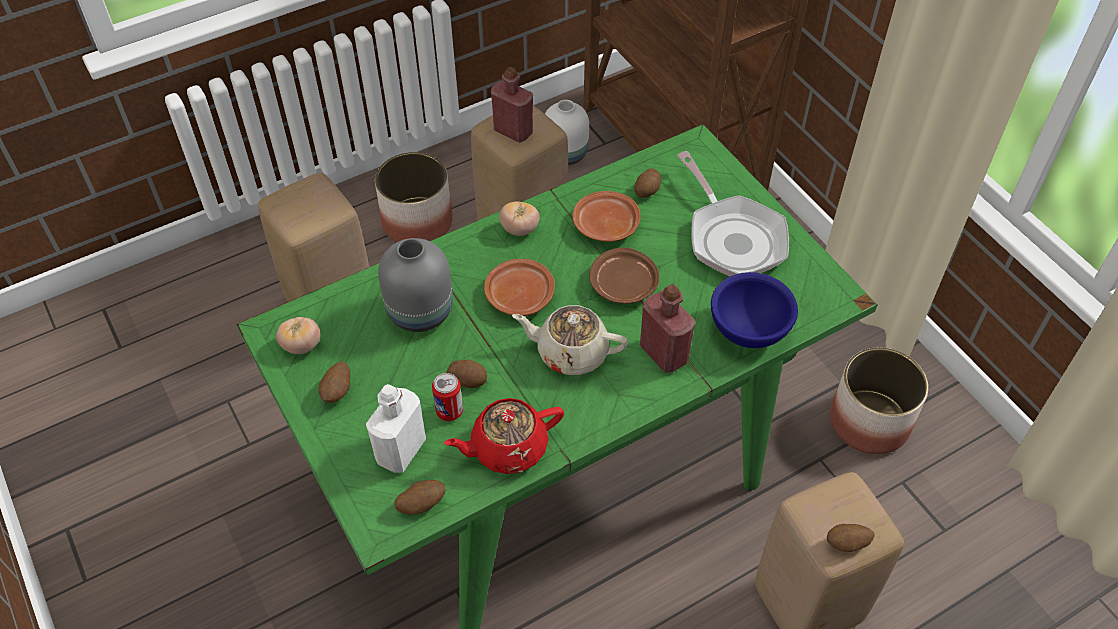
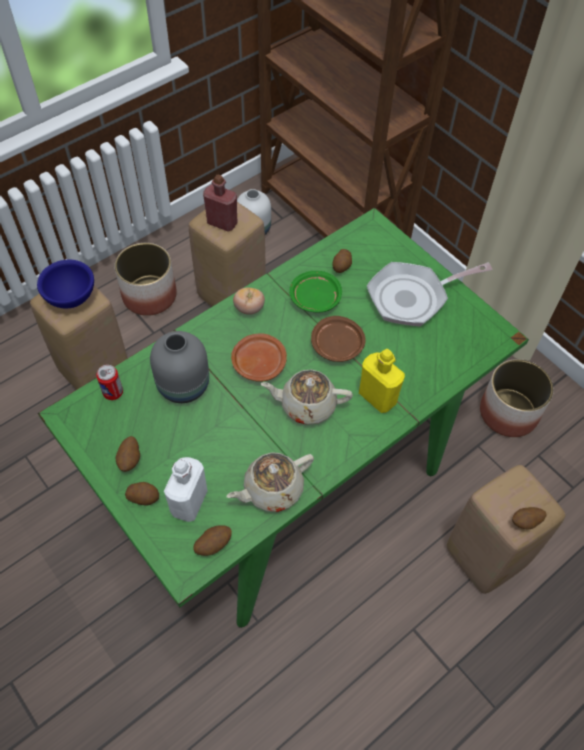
camera: 10 degrees left, 5 degrees up
tomato [276,317,321,354] -> none
can [432,373,463,421] -> can moved to [96,365,123,400]
red teapot [444,398,564,474] -> beige teapot [227,452,314,512]
potato [446,360,487,388] -> potato moved to [125,482,159,505]
brown plate [573,191,641,242] -> green plate [289,271,342,312]
red bottle [640,284,695,373] -> yellow bottle [359,349,405,413]
frying pan [677,151,789,276] -> frying pan turned 105 degrees clockwise [367,262,492,326]
blue bowl [711,272,798,348] -> blue bowl moved to [37,259,94,309]

